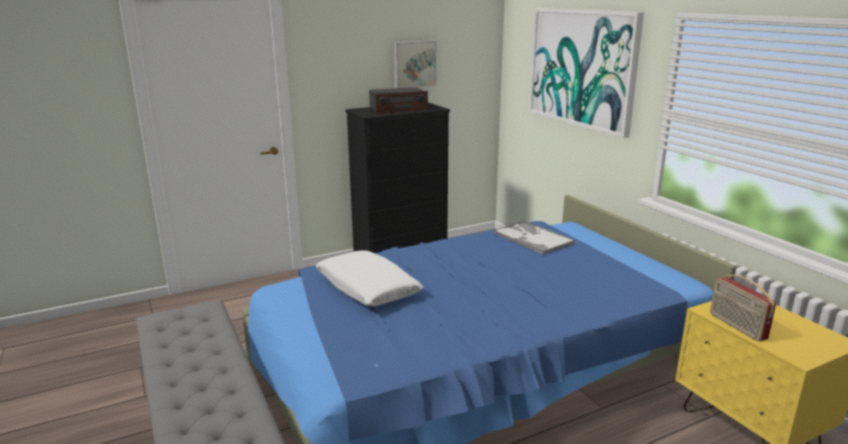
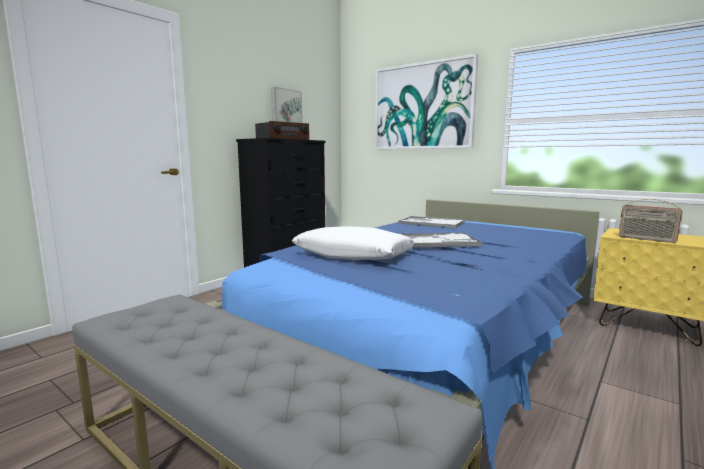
camera: 25 degrees left, 10 degrees down
none -> tray [401,233,482,247]

